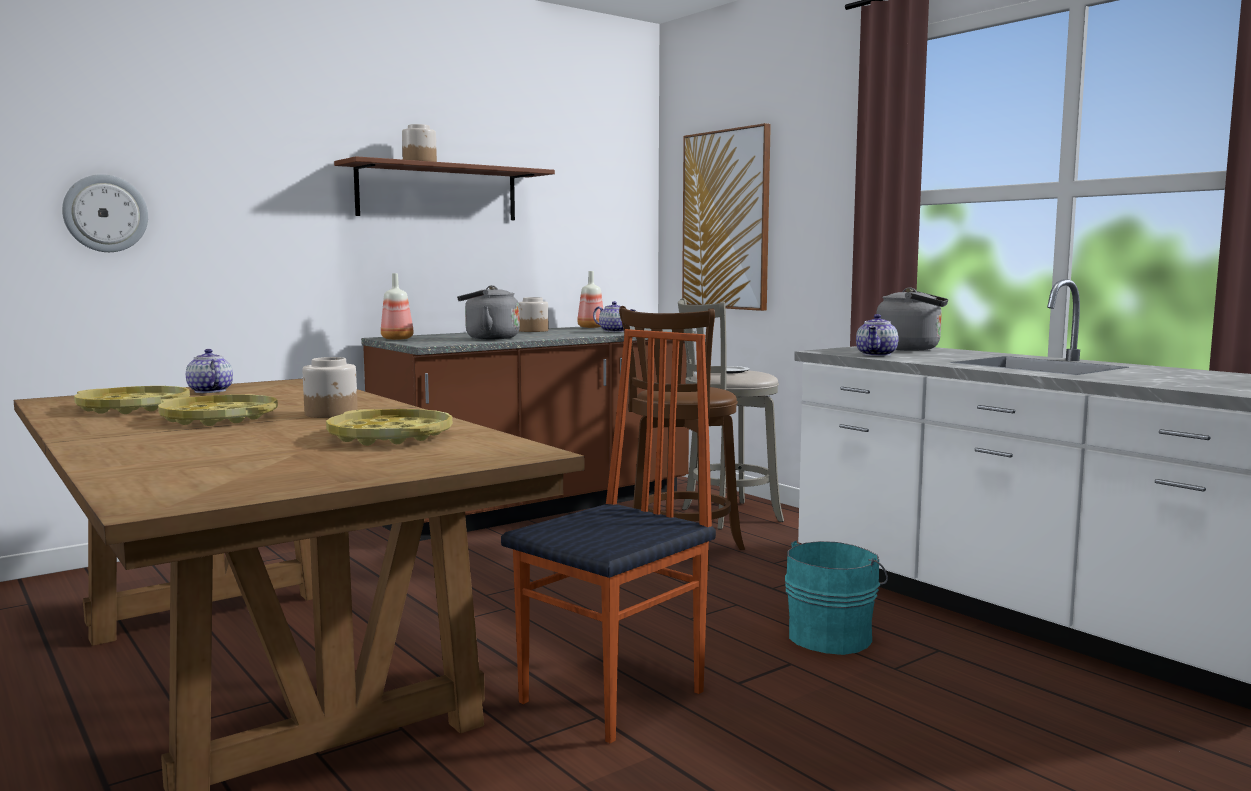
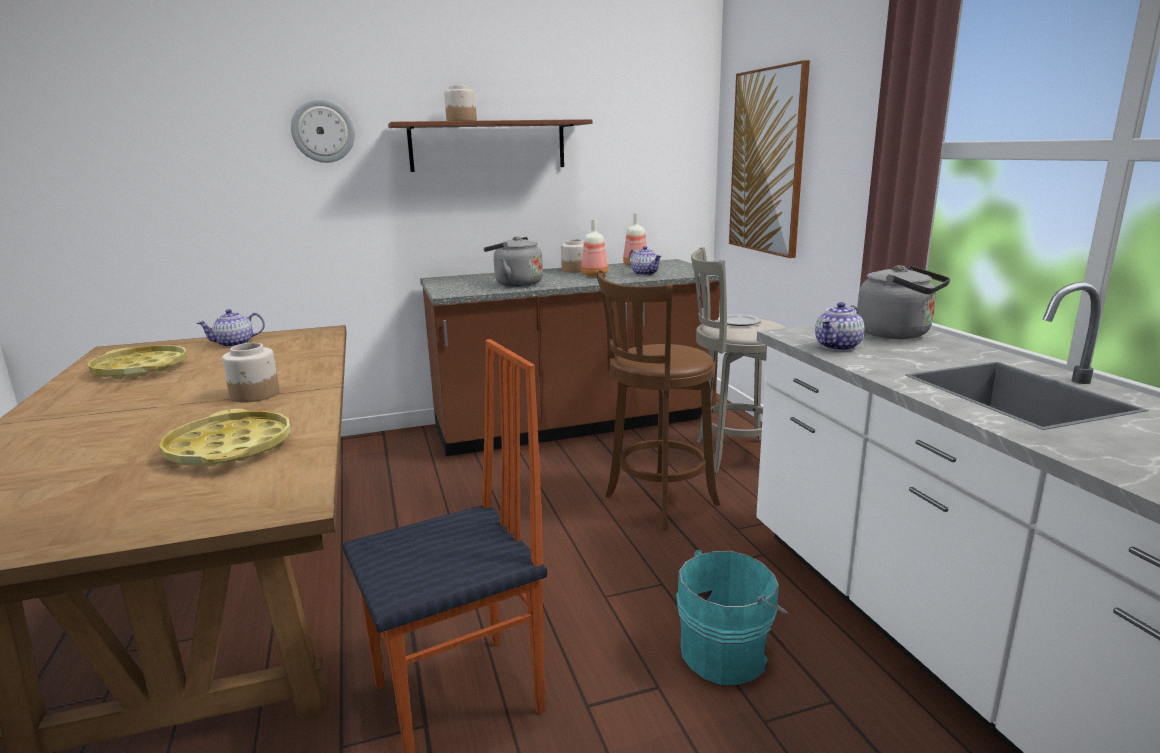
camera: 20 degrees right, 10 degrees up
wall clock [62,174,148,252] -> wall clock moved to [291,99,355,163]
yellow tray [158,395,278,426] -> none
teapot [186,349,233,393] -> teapot turned 105 degrees counterclockwise [197,309,265,347]
bottle [381,273,414,340] -> bottle moved to [581,219,608,276]

